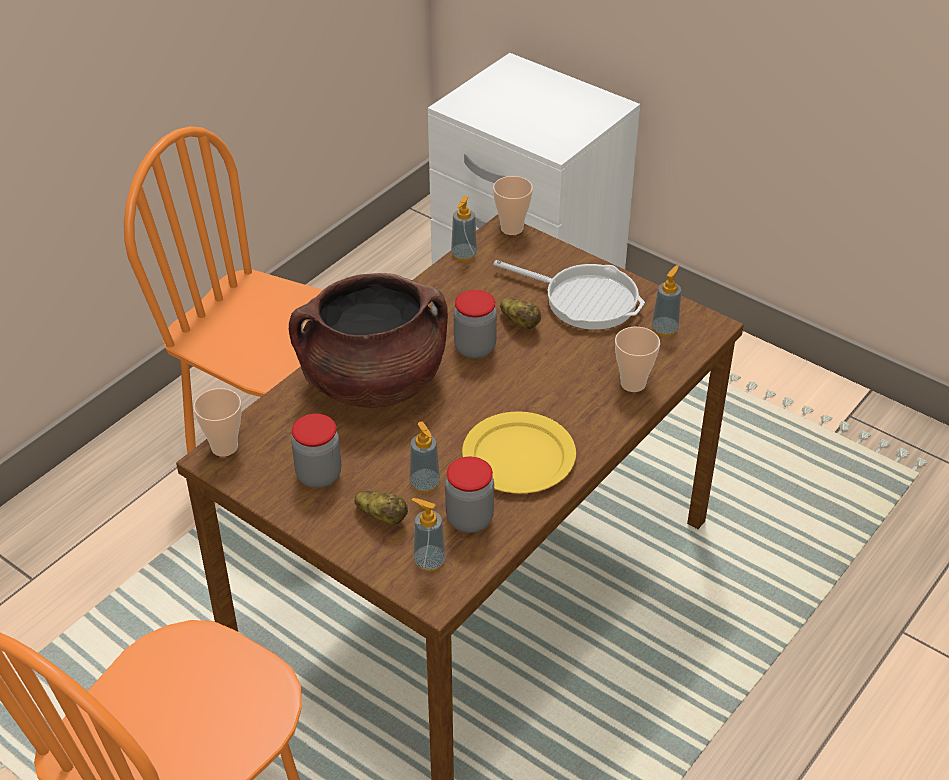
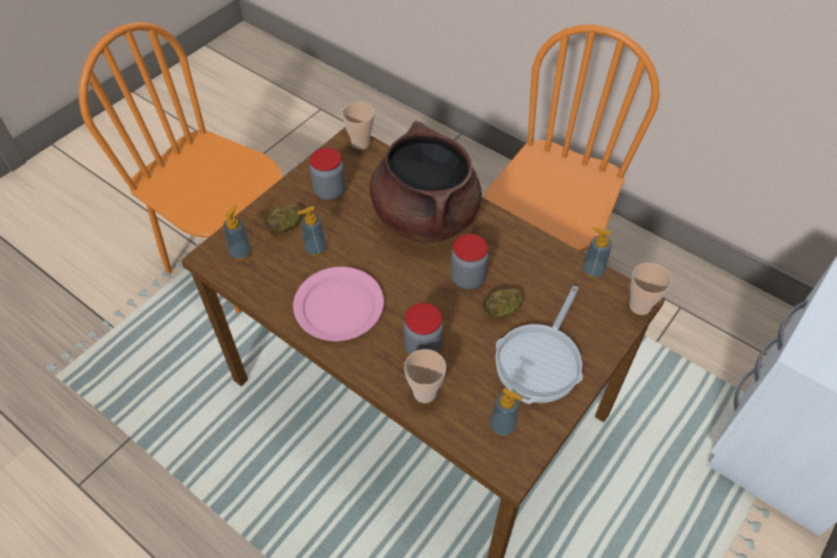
camera: 90 degrees right, 10 degrees up
jar [445,457,494,533] -> jar moved to [404,303,443,355]
yellow plate [462,412,576,493] -> pink plate [293,267,384,341]

